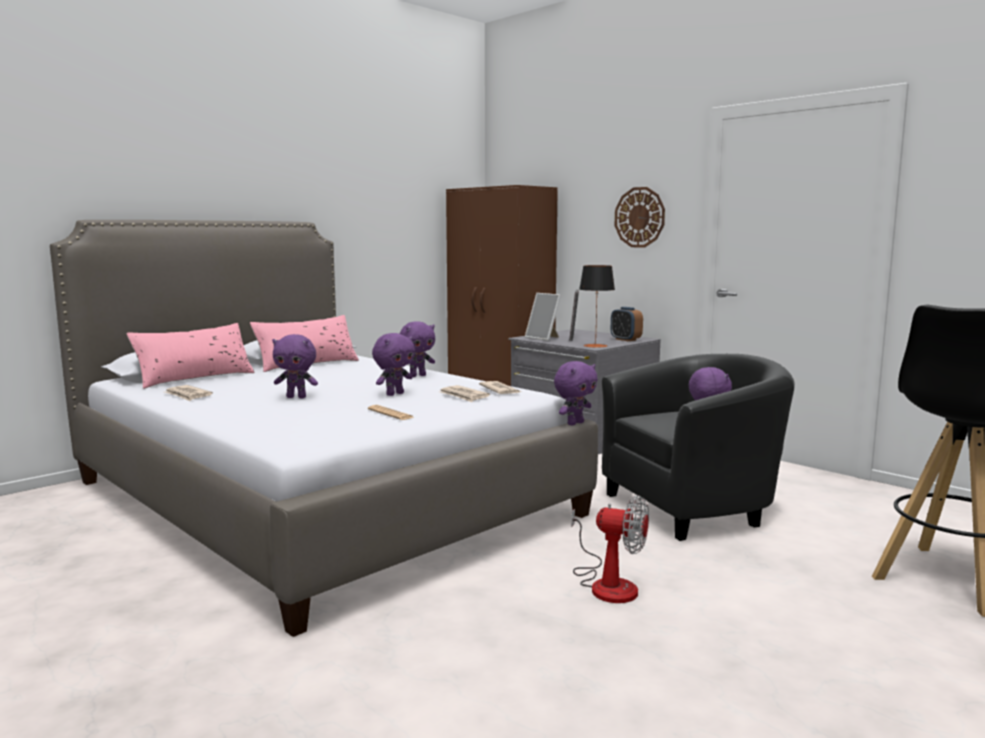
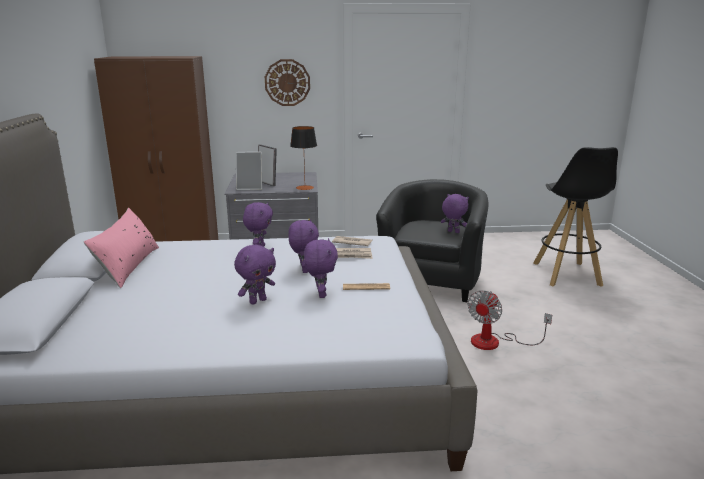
camera: 50 degrees left, 10 degrees up
pink pillow [126,323,255,389] -> none
newspaper [165,385,213,401] -> none
purple plush toy [554,361,598,425] -> purple plush toy moved to [304,238,338,298]
fan [571,495,649,603] -> fan turned 150 degrees clockwise [467,290,552,350]
alarm clock [611,307,643,341] -> none

